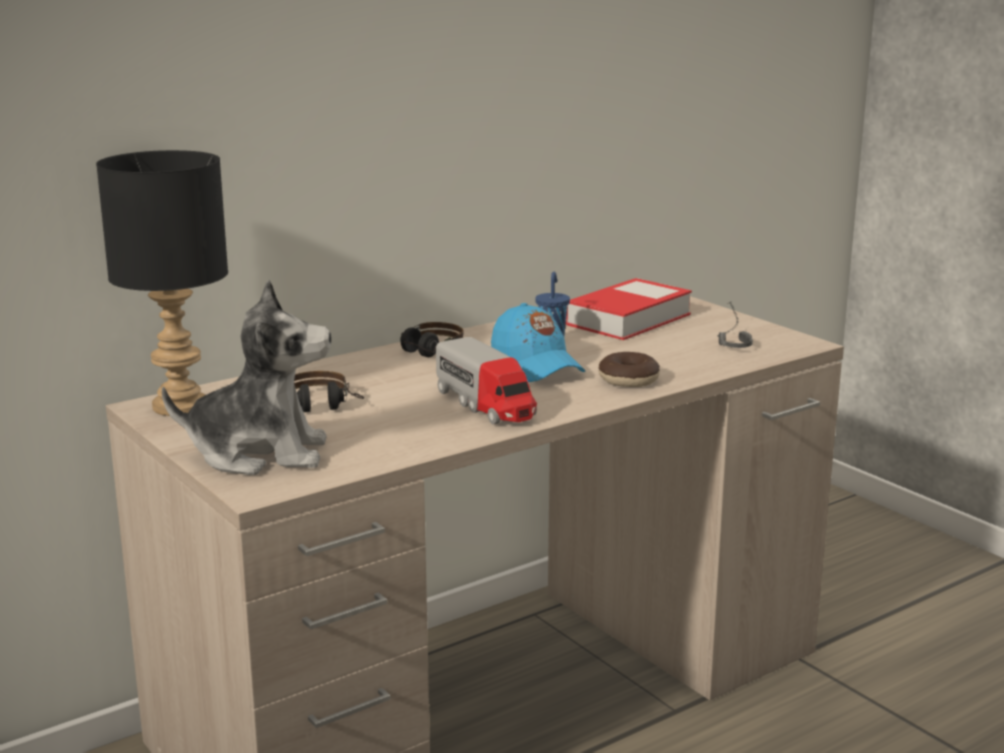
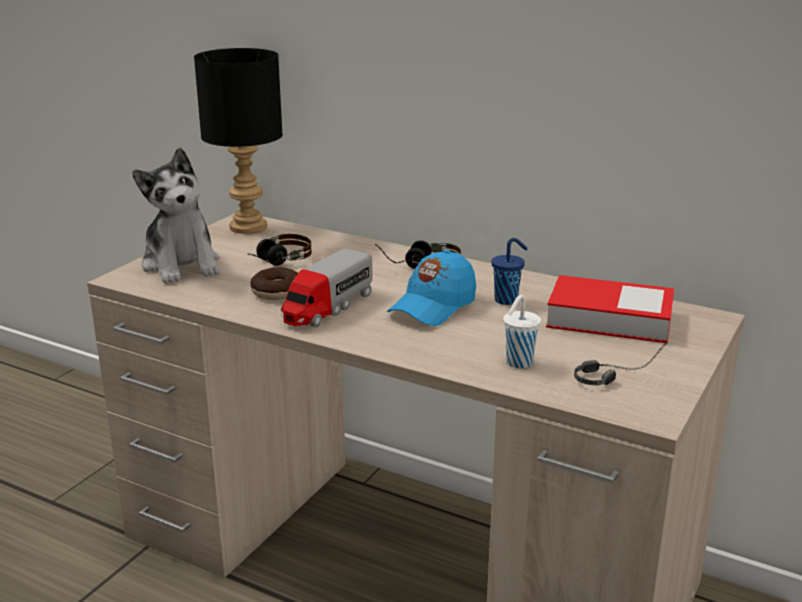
camera: 65 degrees right, 5 degrees up
donut [599,352,660,387] -> donut moved to [250,267,298,300]
none -> white cup [503,295,541,368]

